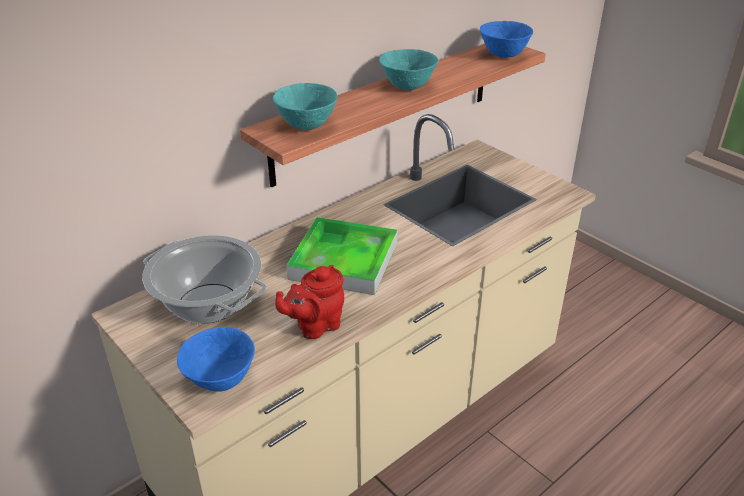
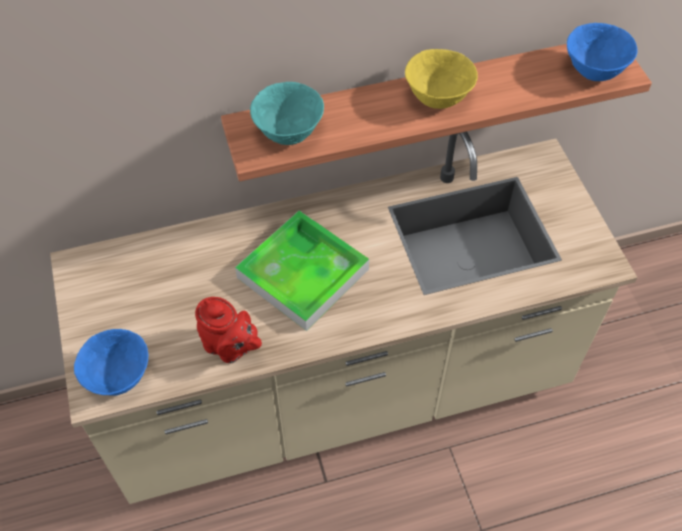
camera: 25 degrees right, 20 degrees up
cooking pot [142,235,267,324] -> none
red teapot [275,265,344,339] -> red teapot turned 135 degrees counterclockwise [195,297,262,363]
turquoise bowl [379,49,439,91] -> yellow bowl [405,49,478,109]

